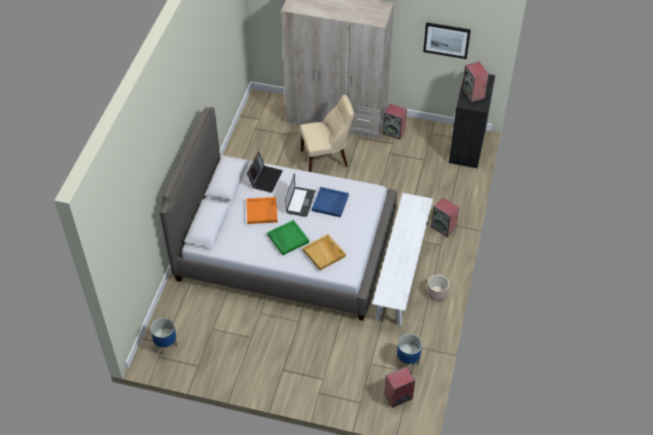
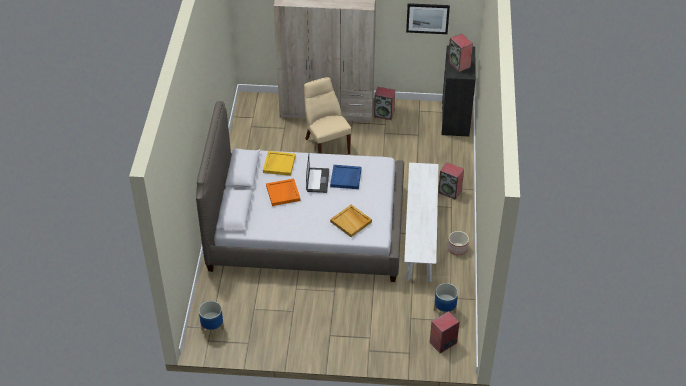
camera: 10 degrees left, 5 degrees down
laptop [247,152,283,193] -> yellow tray [263,151,296,176]
green tray [267,220,309,255] -> none
beige chair [300,95,354,172] -> beige chair turned 90 degrees counterclockwise [304,77,352,154]

